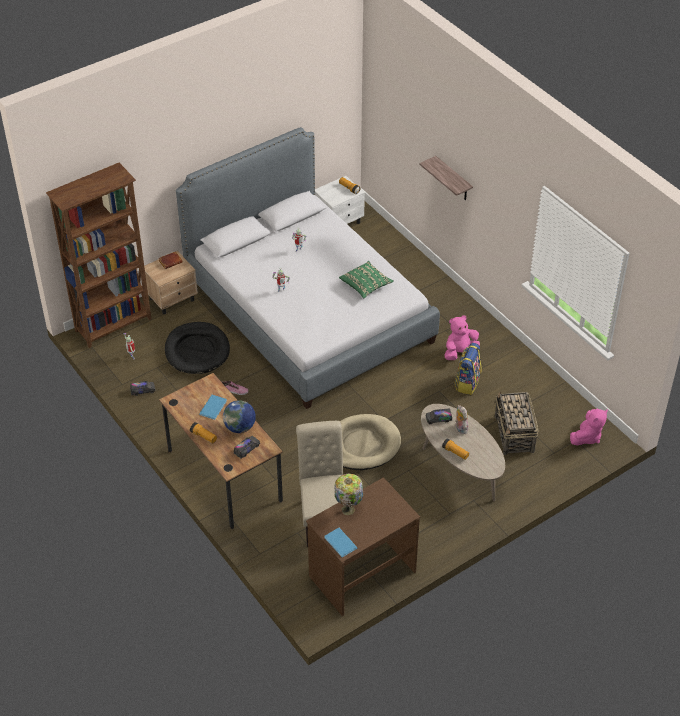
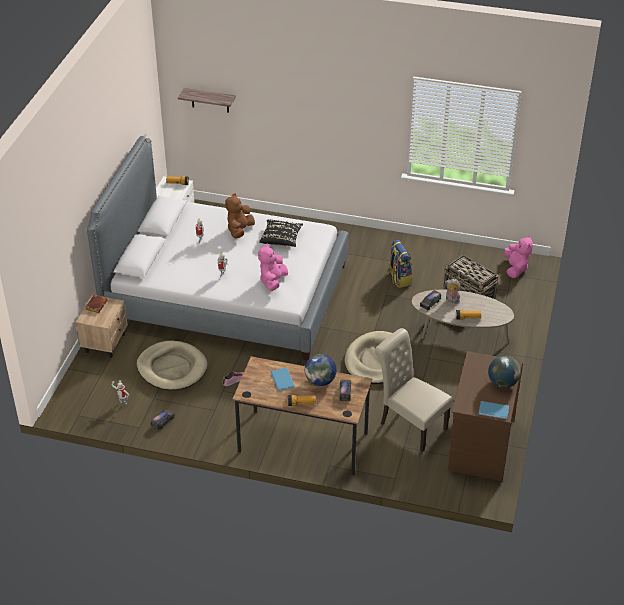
camera: 40 degrees left, 5 degrees down
brown bookcase [46,163,151,348] -> none
black dog bed [165,322,230,374] -> beige dog bed [137,341,207,390]
table lamp [334,474,363,515] -> none
green pillow [339,261,394,299] -> black pillow [259,219,303,247]
shelf [419,156,473,200] -> shelf moved to [178,88,236,113]
pink plush toy [445,315,480,360] -> pink plush toy moved to [258,243,288,291]
none -> brown plush toy [225,193,255,239]
none -> globe [488,356,521,388]

